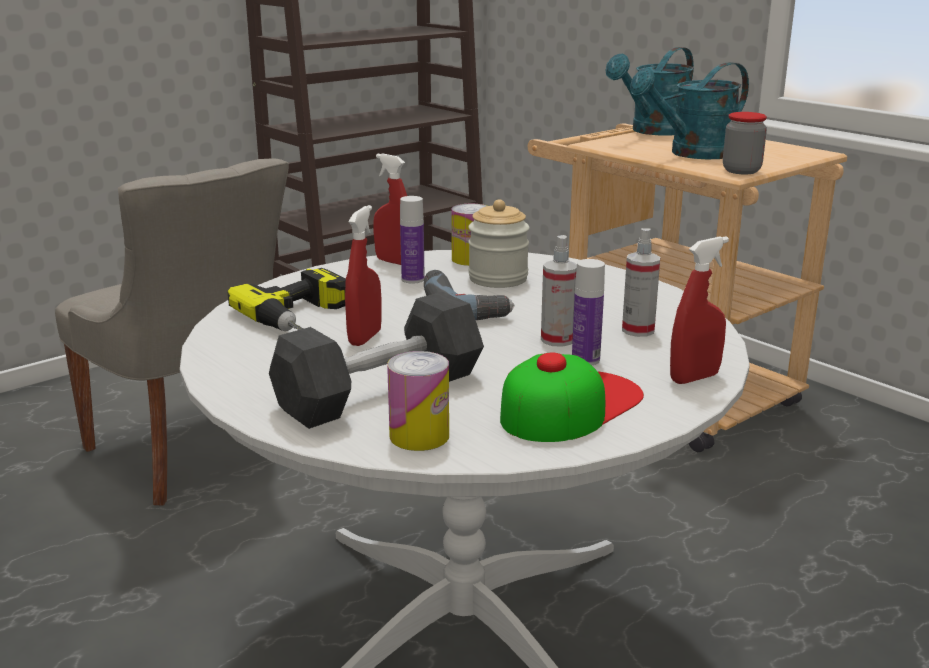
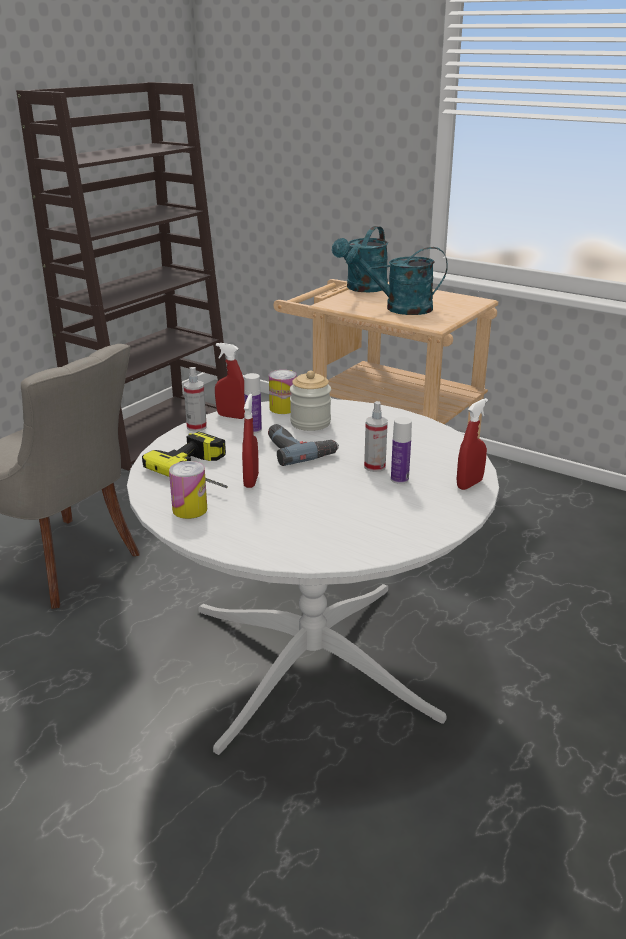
camera: 15 degrees left, 5 degrees up
black dumbbell [269,292,484,429] -> none
can [387,351,449,451] -> can moved to [169,461,207,519]
cap [500,352,644,442] -> none
spray bottle [622,228,660,337] -> spray bottle moved to [184,367,207,432]
turquoise watering can [630,62,749,159] -> turquoise watering can turned 45 degrees clockwise [346,246,448,315]
jar [723,112,767,174] -> none

